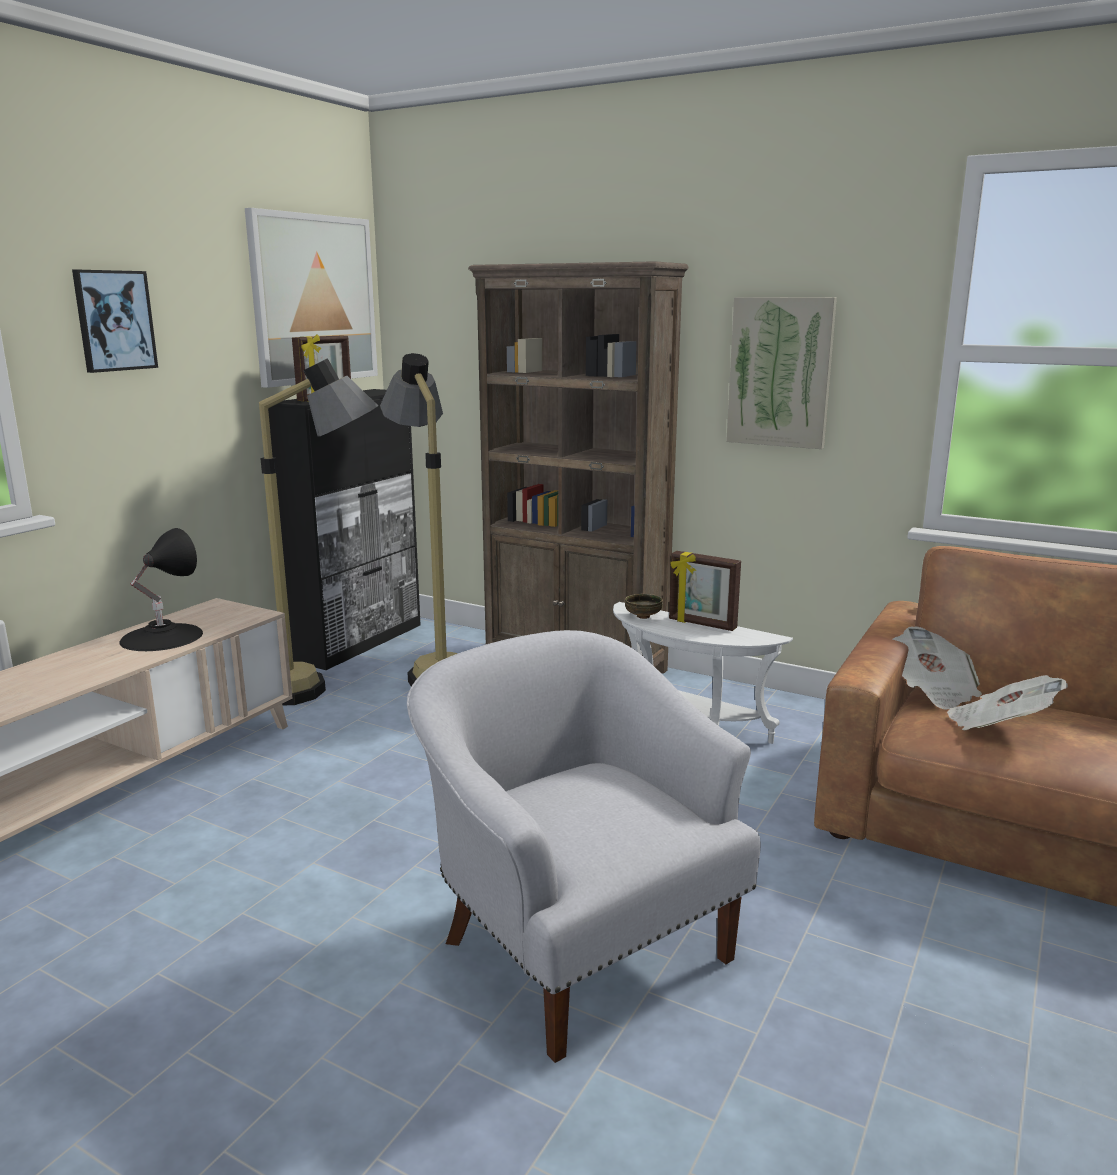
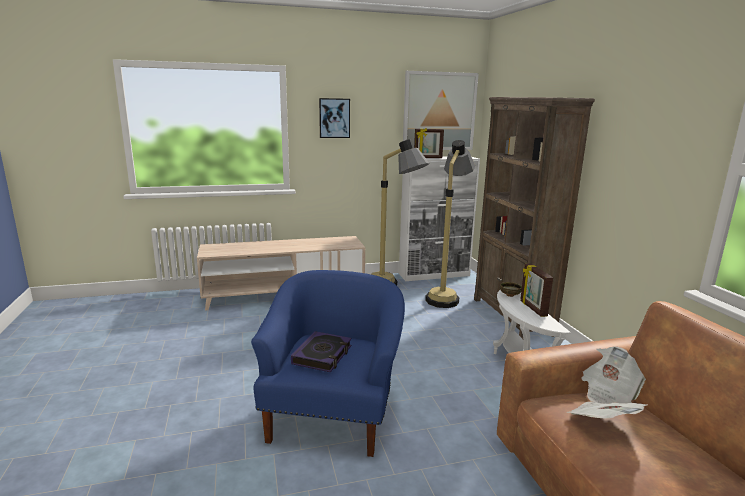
camera: 45 degrees right, 0 degrees up
black table lamp [119,528,203,651] -> none
black cabinet [268,389,421,670] -> white cabinet [399,156,480,281]
white armchair [407,630,761,1063] -> blue armchair [251,270,405,457]
picture [726,297,837,449] -> none
none -> book [291,331,351,372]

